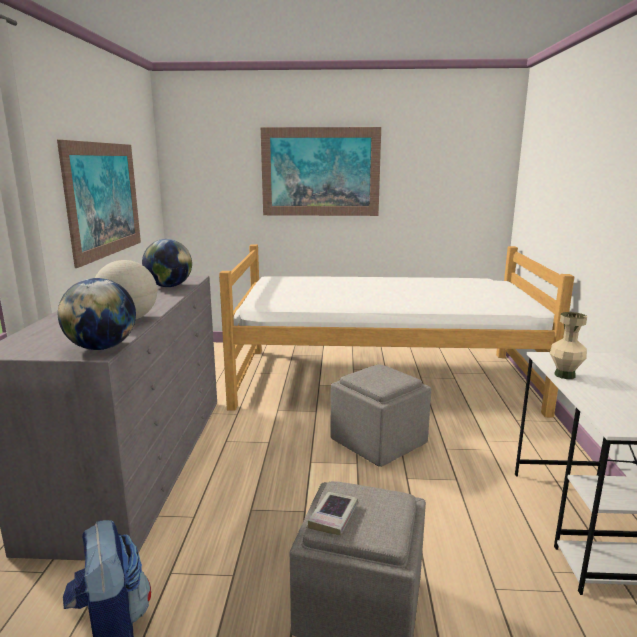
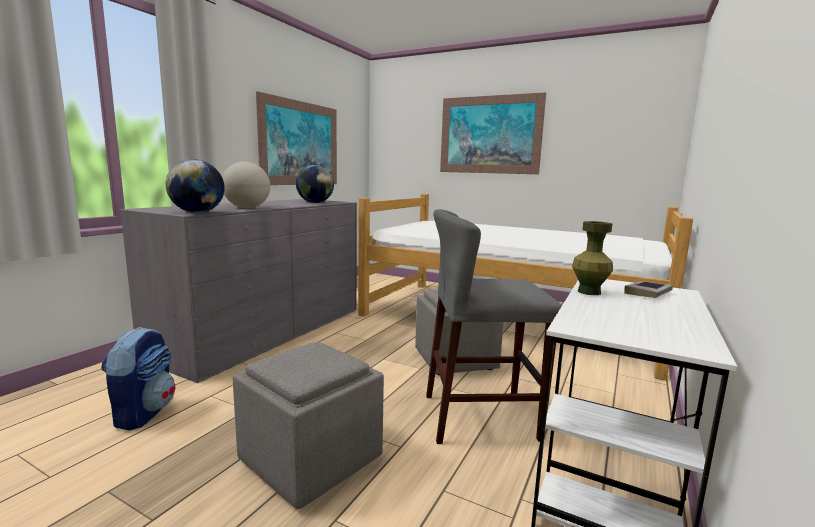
camera: 25 degrees right, 5 degrees down
book [308,492,358,535] -> book moved to [624,281,673,298]
beige vase [550,312,587,379] -> green vase [572,221,613,295]
none -> grey stool [426,209,562,444]

